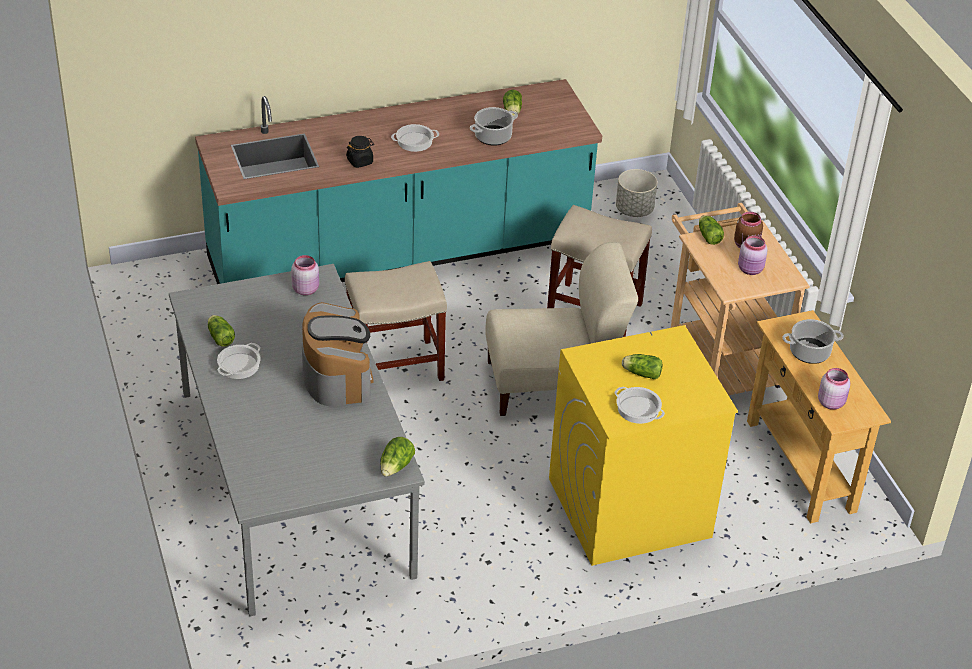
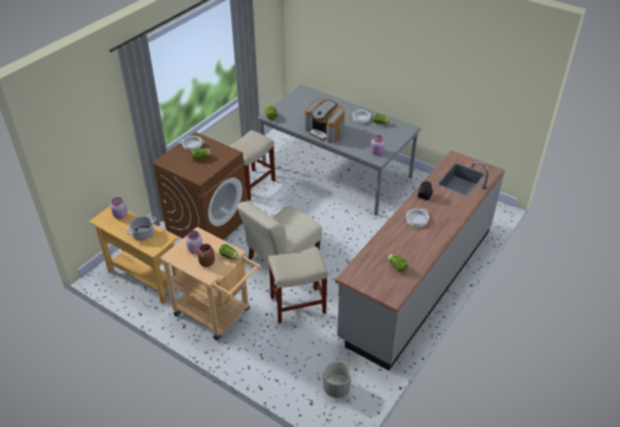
camera: 145 degrees right, 0 degrees up
turquoise counter [195,79,602,284] -> grey counter [335,150,505,371]
beige stool [345,261,447,381] -> beige stool moved to [229,130,275,201]
cooking pot [470,107,518,146] -> none
yellow washing machine [549,325,738,566] -> brown washing machine [152,132,247,240]

